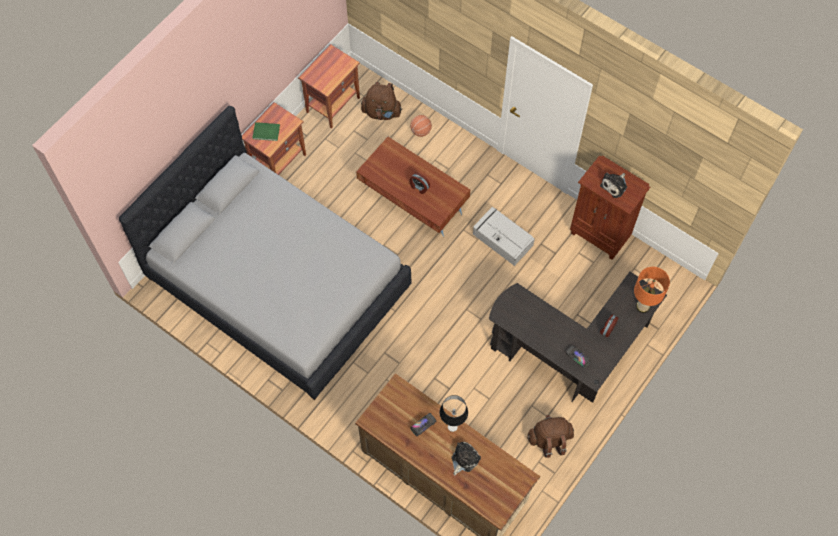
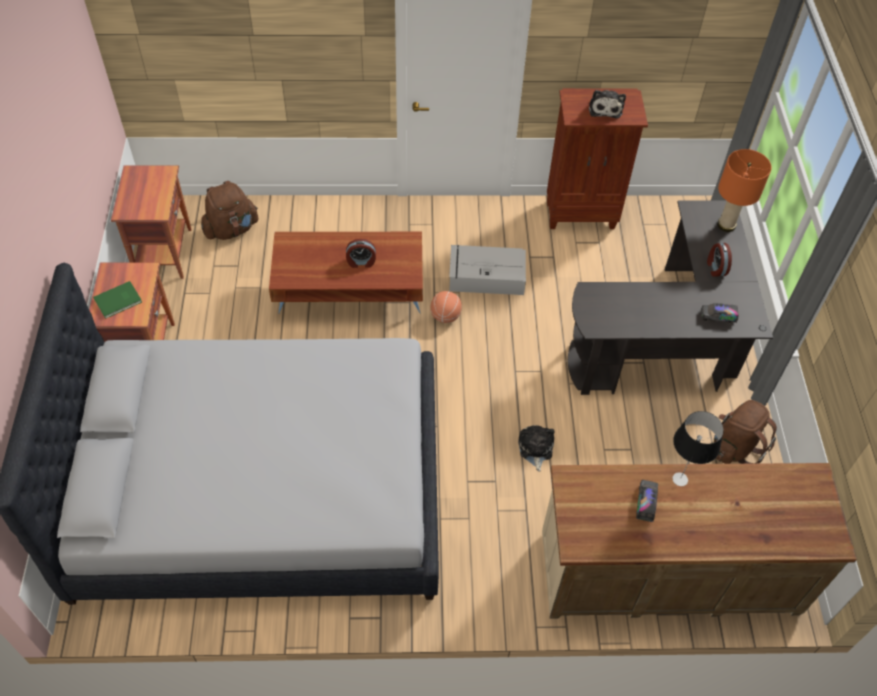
camera: 40 degrees left, 10 degrees down
basketball [410,115,432,137] -> basketball moved to [431,291,462,323]
plush toy [452,442,481,476] -> plush toy moved to [518,425,555,472]

